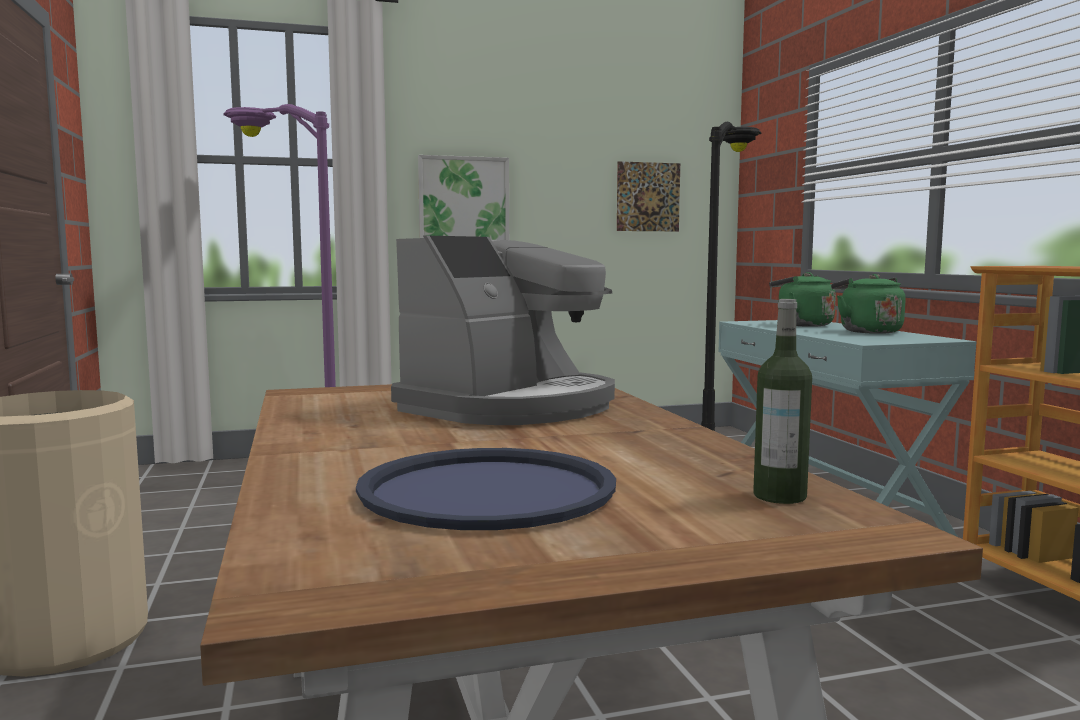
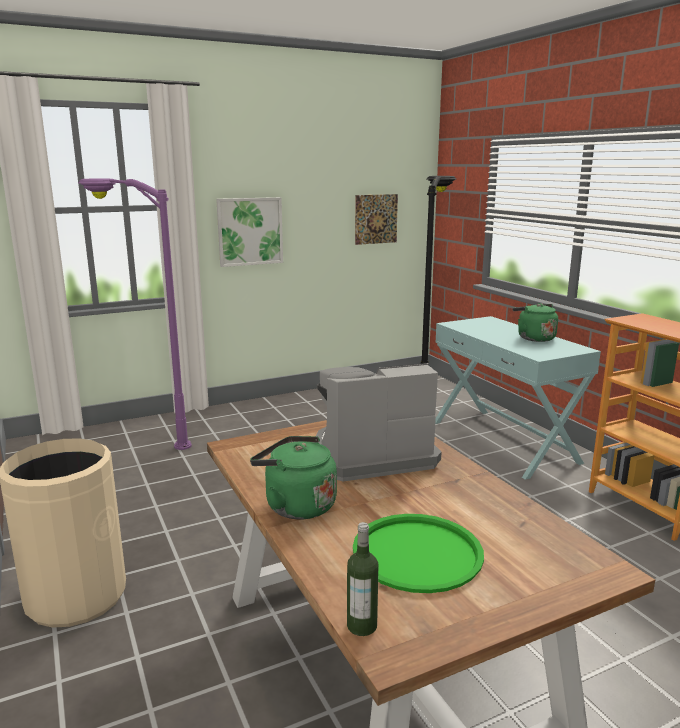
camera: 10 degrees left, 10 degrees up
blue tray [356,448,616,530] -> green tray [353,514,484,593]
coffee machine [391,236,615,425] -> coffee machine turned 135 degrees counterclockwise [316,363,441,481]
bottle [753,299,812,504] -> bottle moved to [347,522,379,636]
green kettle [769,272,836,327] -> green kettle moved to [250,436,337,520]

